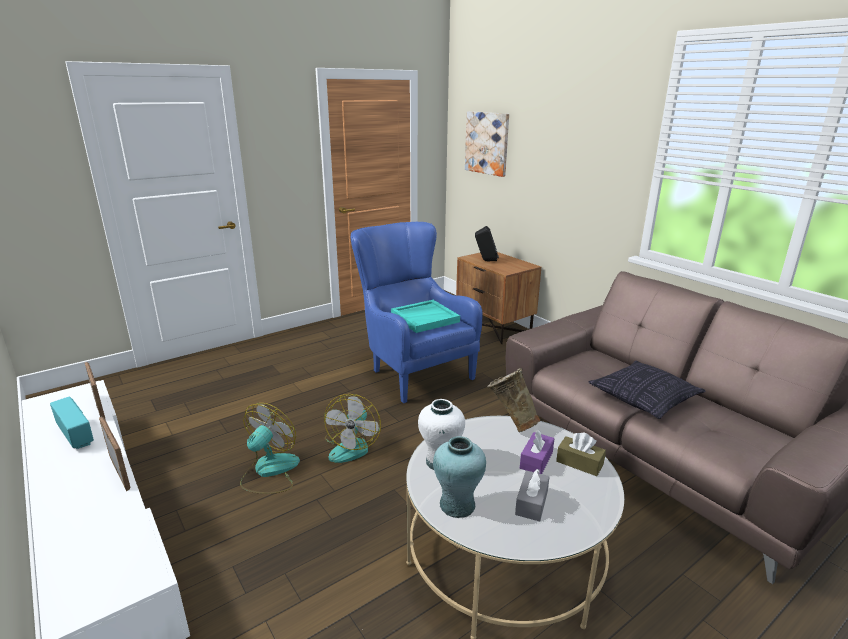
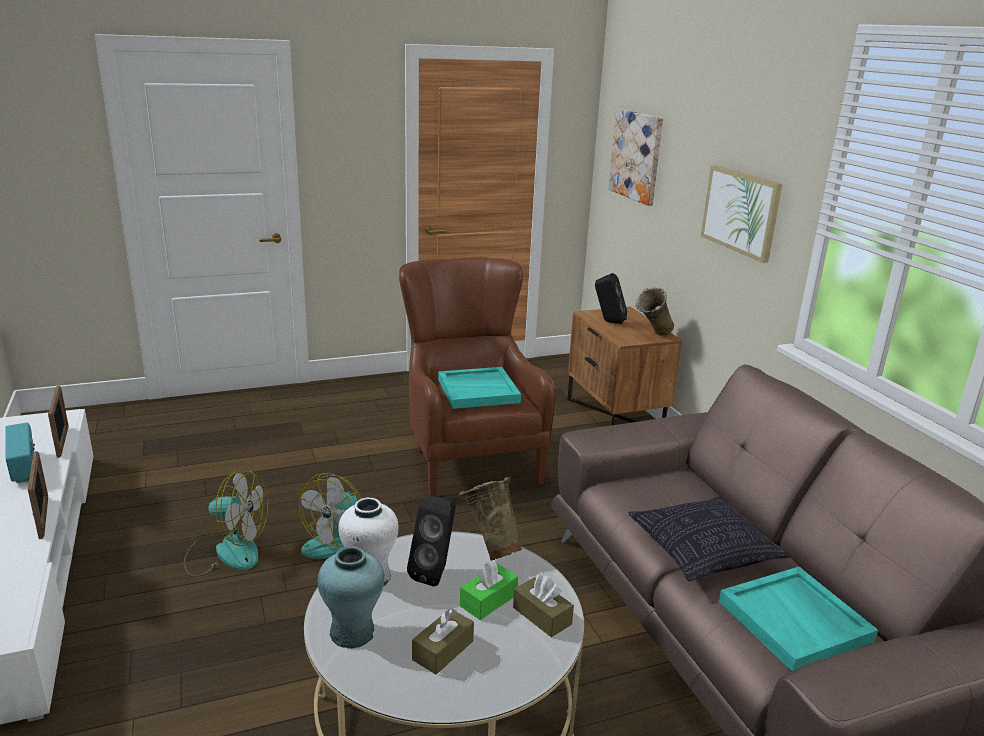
camera: 15 degrees right, 0 degrees up
fan [240,403,300,494] -> fan turned 60 degrees clockwise [184,469,268,577]
blue armchair [351,222,482,403] -> brown armchair [399,257,555,496]
grey tissue box [515,469,550,522] -> brown tissue box [412,608,474,675]
purple tissue box [520,430,555,474] -> green tissue box [460,561,518,620]
none -> black speaker [407,496,456,587]
none -> beige vase [635,288,674,336]
none -> picture [701,165,782,263]
none -> turquoise tray [719,567,878,671]

